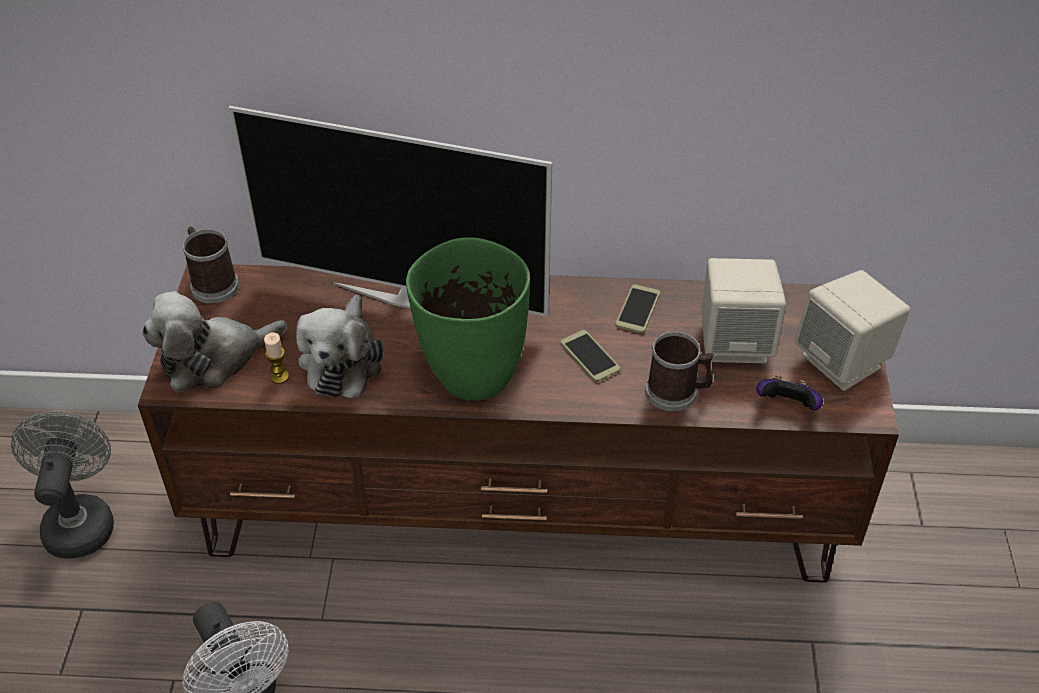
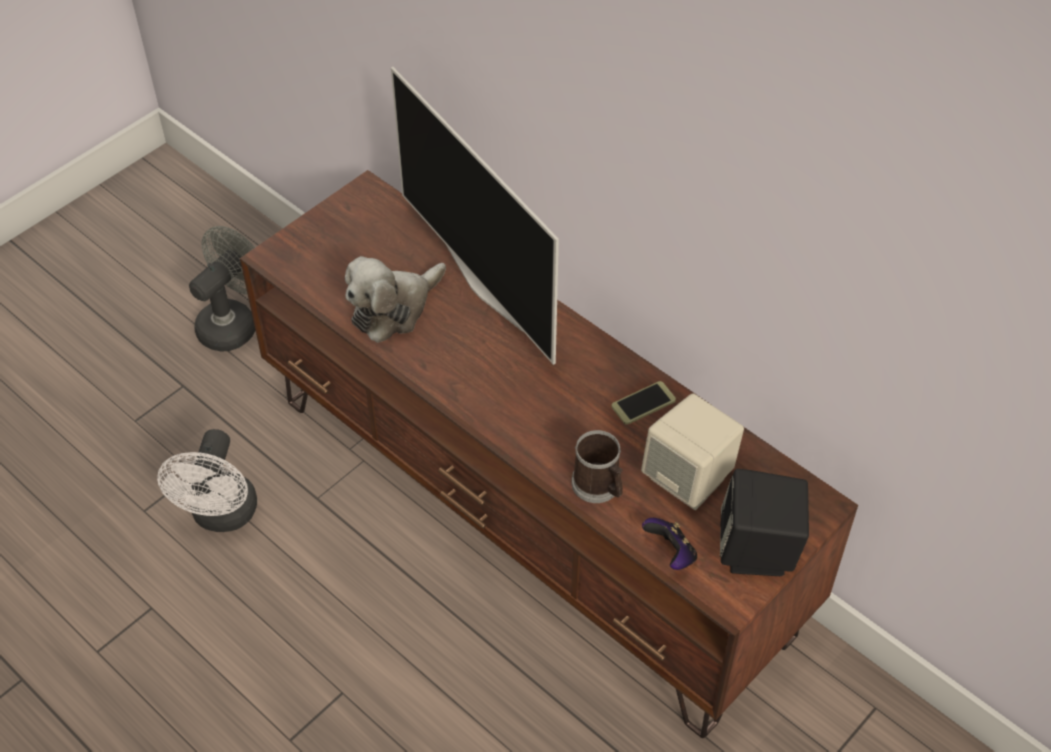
camera: 40 degrees right, 5 degrees up
plush toy [142,291,287,392] -> none
mug [183,227,239,304] -> none
candle [264,332,289,384] -> none
green vase [406,237,530,401] -> none
phone [561,330,620,382] -> none
beige speaker [795,270,910,391] -> black speaker [720,469,809,576]

